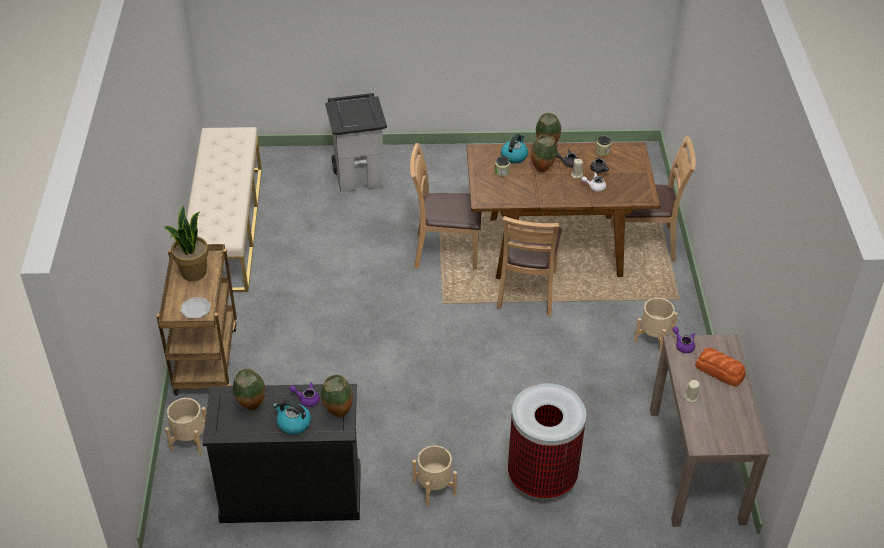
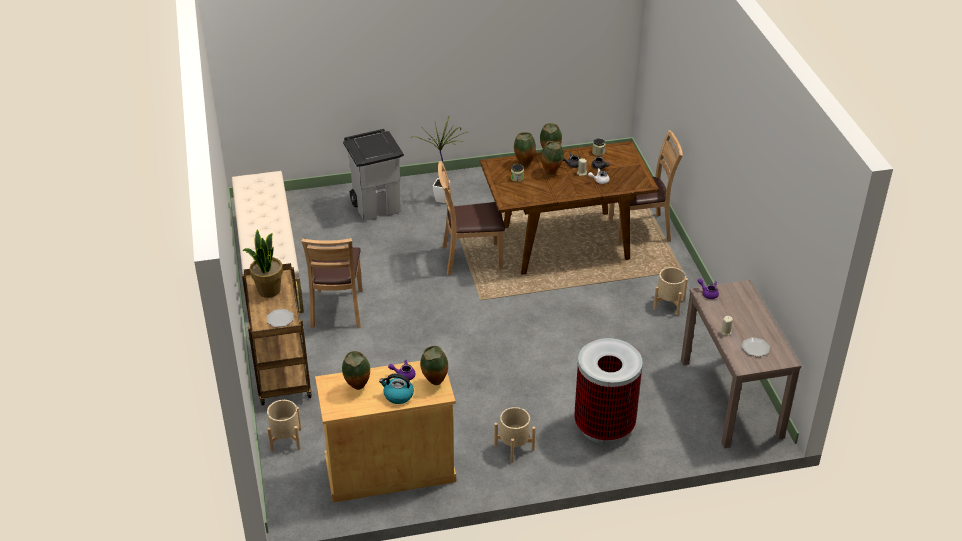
camera: 10 degrees left, 5 degrees down
black cabinet [202,384,361,523] -> beige cabinet [315,361,456,503]
brown chair [497,216,562,316] -> brown chair moved to [301,238,362,328]
kettle [501,134,528,164] -> vase [514,132,536,166]
bread [695,348,746,386] -> none
none -> potted plant [410,115,467,203]
none -> plate [742,337,770,357]

